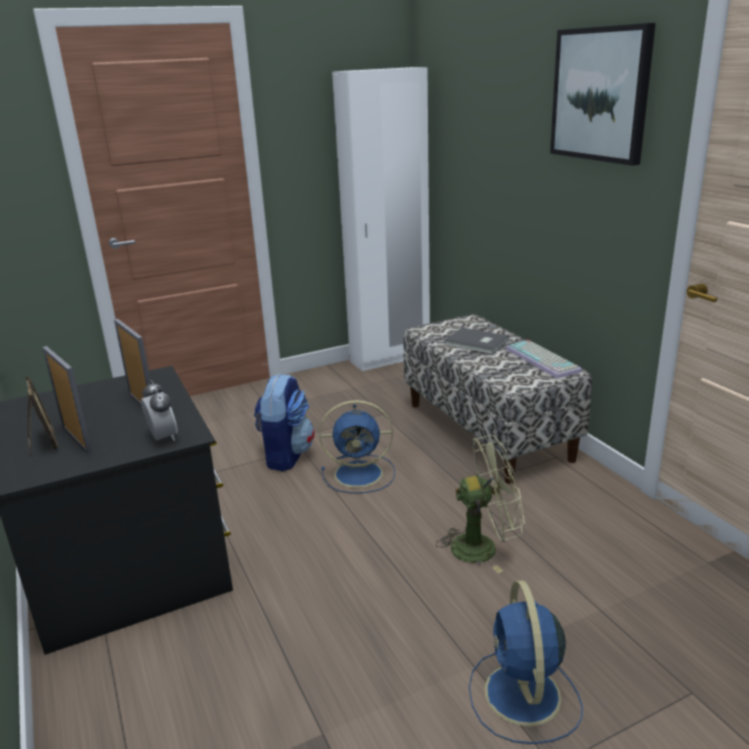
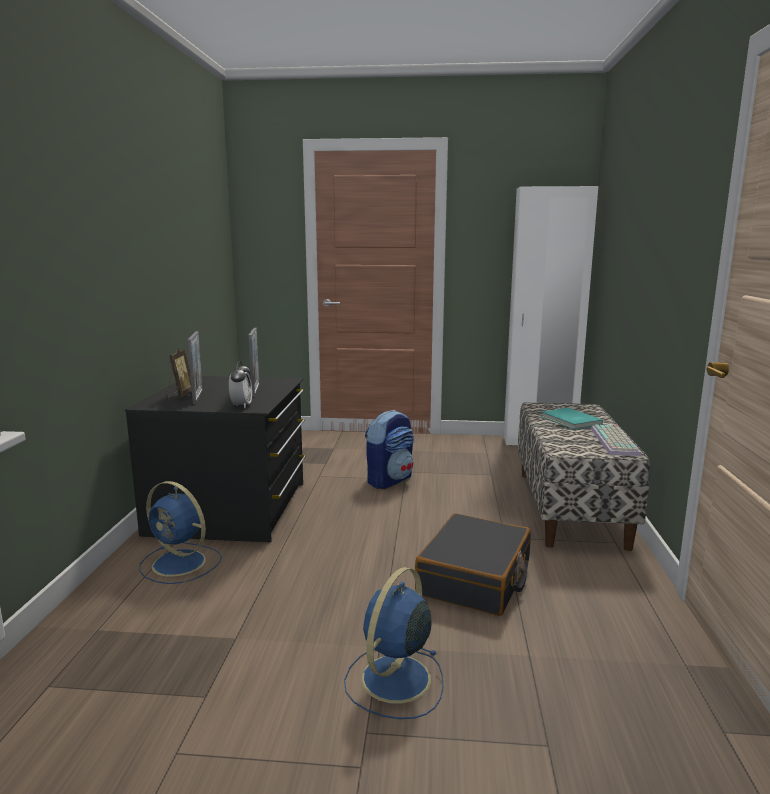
camera: 30 degrees right, 10 degrees down
blue fan [319,400,395,493] -> blue fan moved to [139,481,222,584]
green fan [436,435,525,573] -> black suitcase [415,514,531,616]
grey book [445,328,509,354] -> turquoise book [541,408,603,430]
picture [550,23,656,166] -> none

